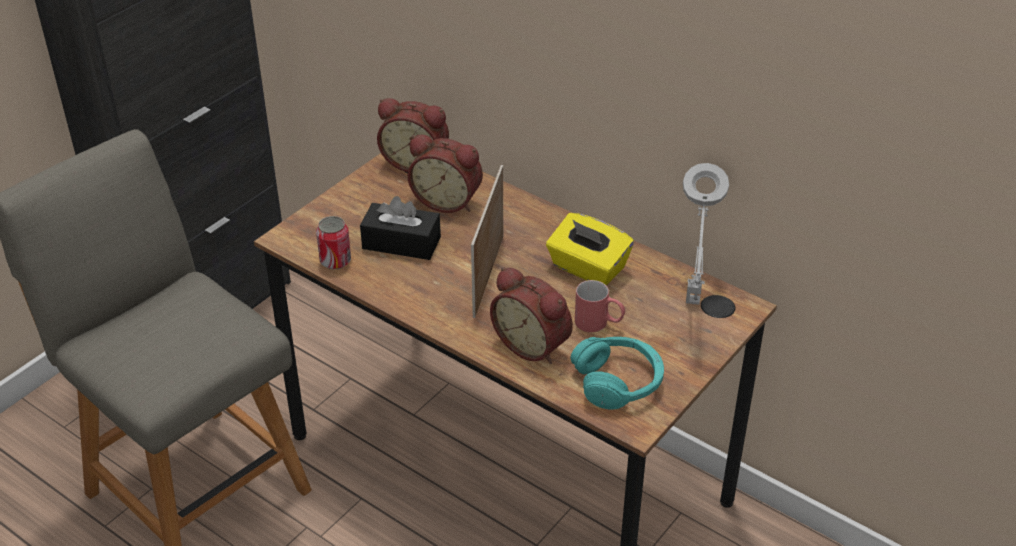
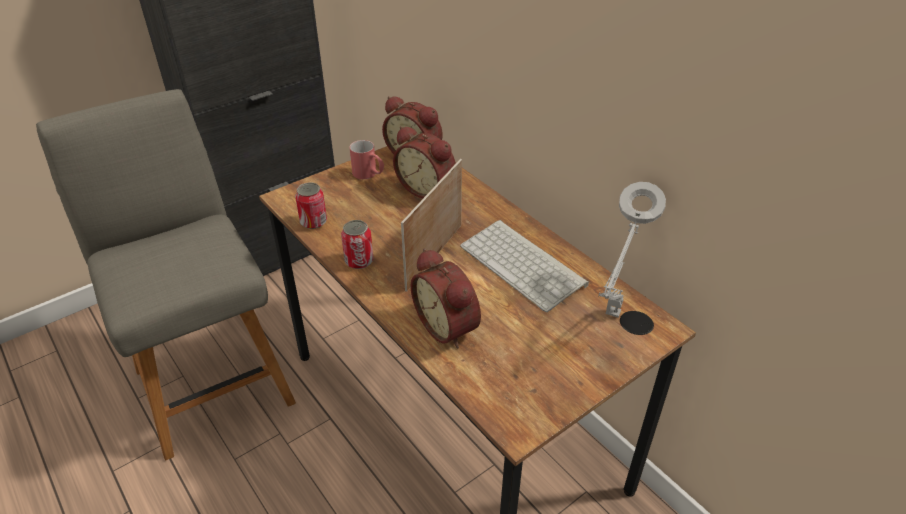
camera: 15 degrees right, 0 degrees up
black tissue box [360,196,441,260] -> none
yellow tissue box [546,213,634,285] -> keyboard [460,220,589,312]
turquoise headphones [571,337,664,410] -> none
red mug [575,280,625,332] -> red mug moved to [349,140,384,179]
none -> can [341,220,374,269]

